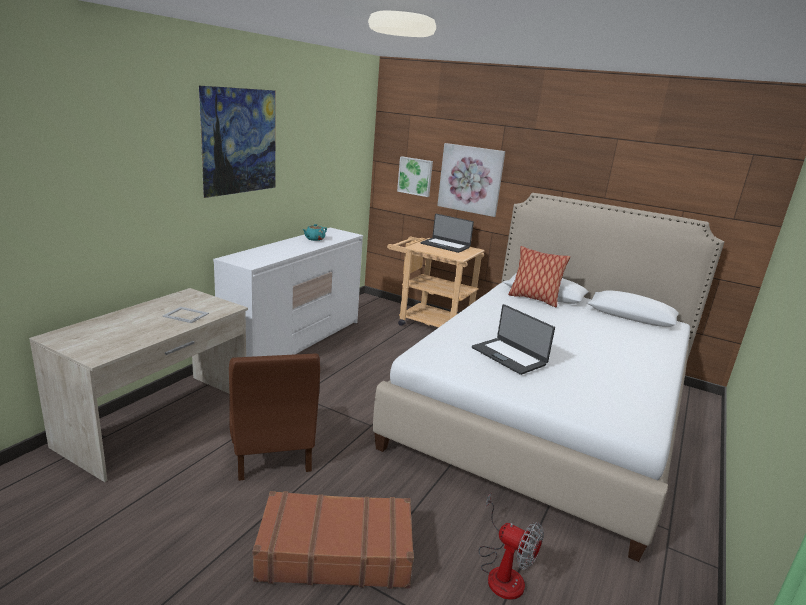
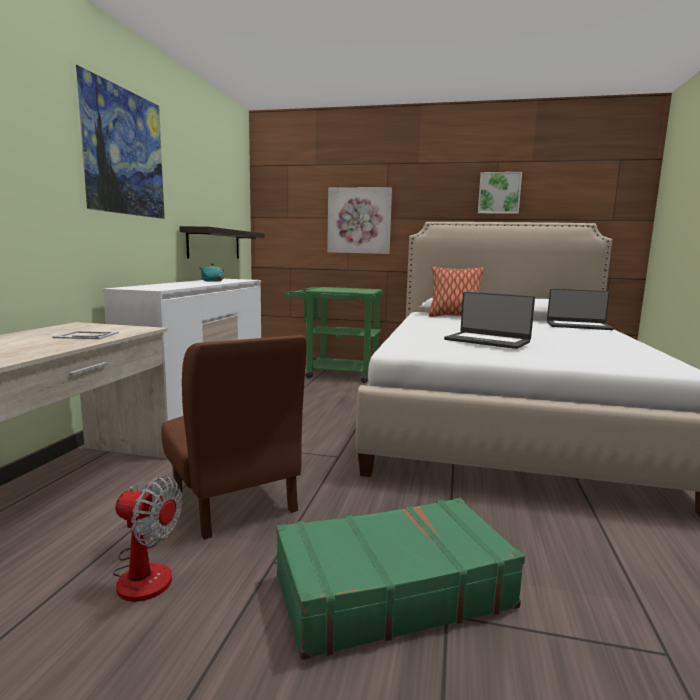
camera: 15 degrees left, 10 degrees down
brown suitcase [253,491,414,589] -> green suitcase [277,498,525,660]
beige cart [387,236,485,328] -> green cart [284,287,383,383]
picture [397,156,433,197] -> picture moved to [478,172,522,214]
laptop [421,214,474,253] -> laptop moved to [547,289,614,330]
fan [479,493,544,600] -> fan moved to [113,476,183,602]
none -> shelf [179,226,265,259]

